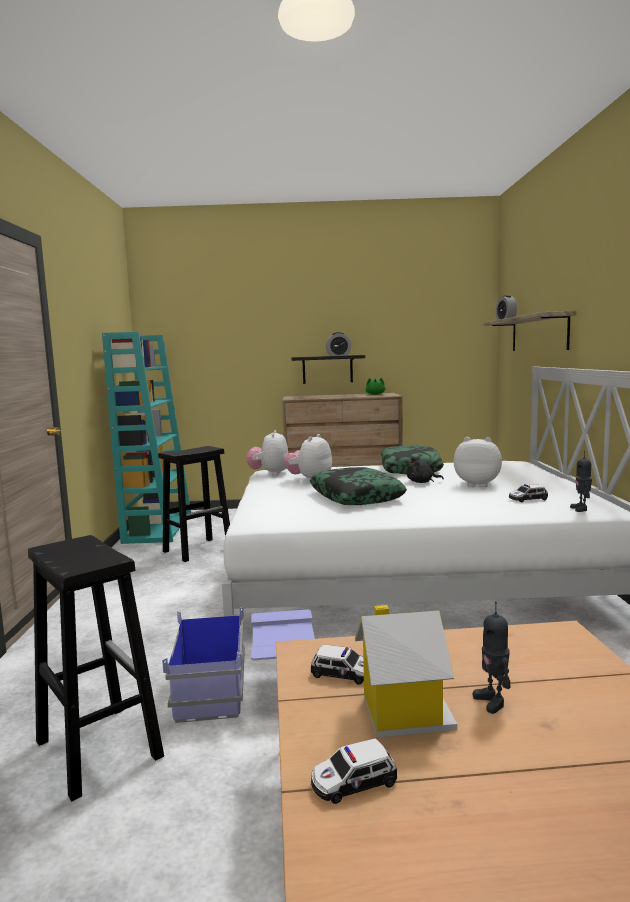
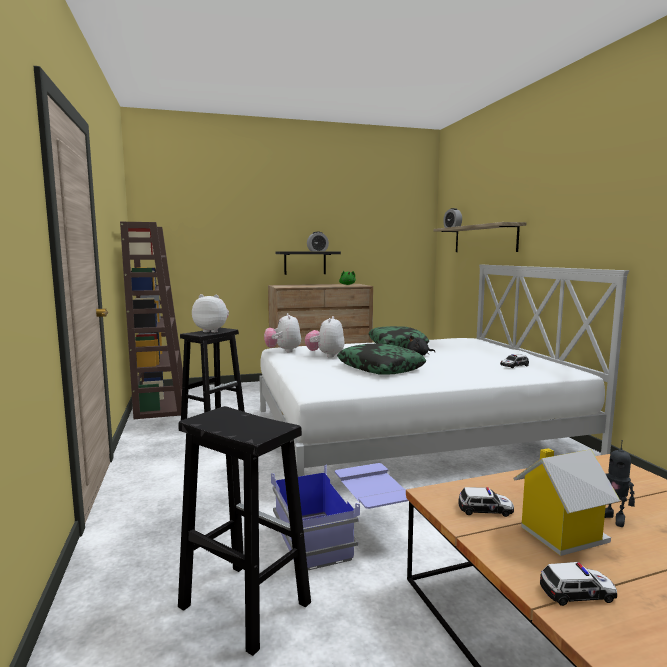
camera: 15 degrees left, 0 degrees up
turquoise bookcase [102,332,191,544] -> brown bookcase [120,222,183,419]
toy car [311,738,397,804] -> toy car turned 150 degrees counterclockwise [540,562,617,606]
plush toy [454,437,502,487] -> plush toy moved to [192,294,229,333]
toy robot [570,451,592,512] -> none

